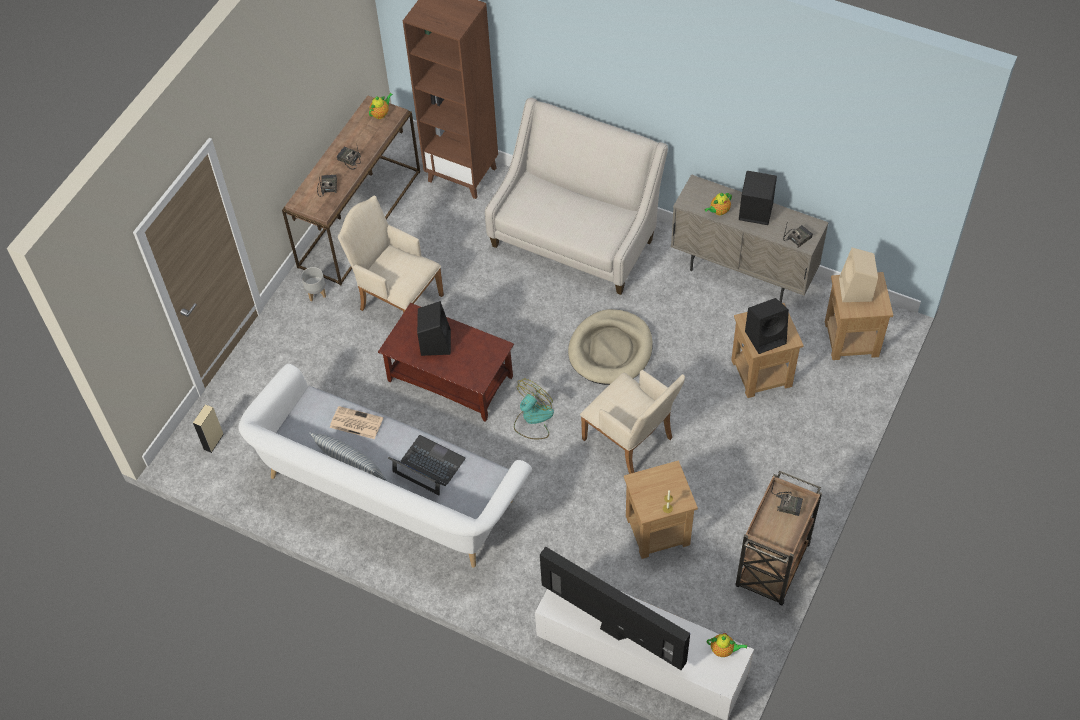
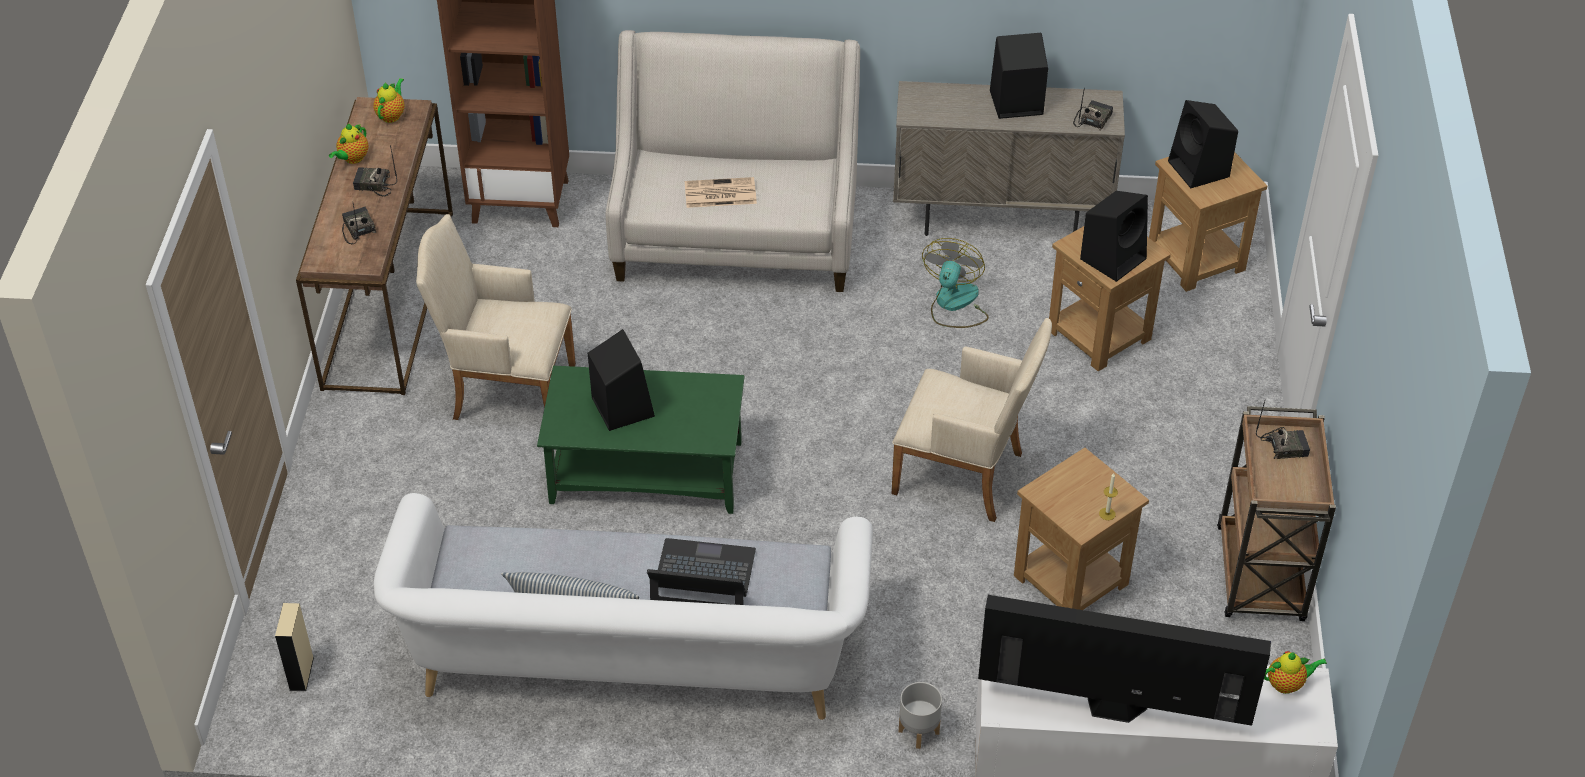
camera: 25 degrees left, 10 degrees down
grey planter [301,267,326,301] -> grey planter moved to [899,682,942,749]
newspaper [330,406,383,439] -> newspaper moved to [685,177,757,208]
brown coffee table [378,303,514,422] -> green coffee table [537,366,745,514]
fan [514,379,554,439] -> fan moved to [922,238,989,328]
beige dog bed [568,309,653,385] -> none
teapot [705,193,732,215] -> teapot moved to [329,124,368,164]
beige speaker [839,248,878,302] -> black speaker [1168,100,1238,188]

